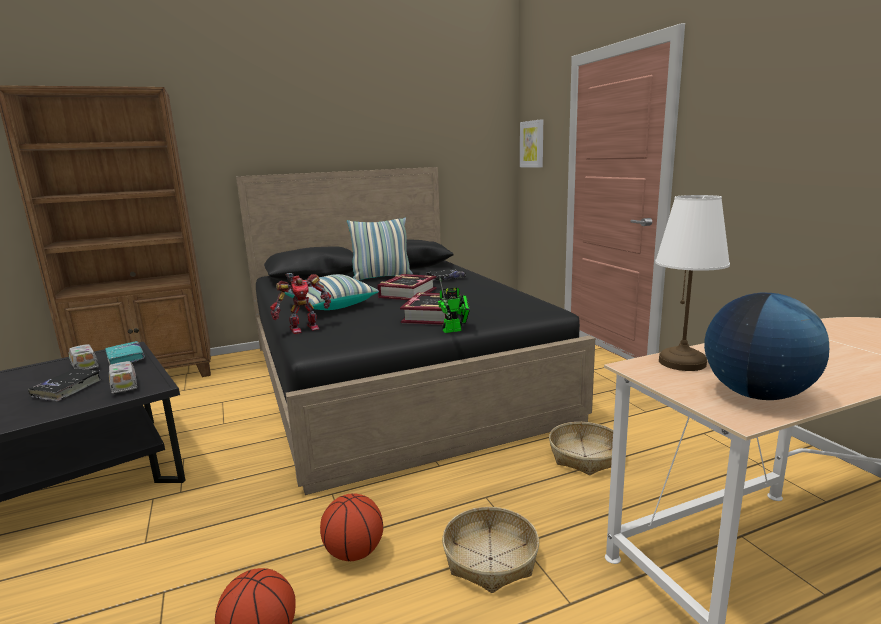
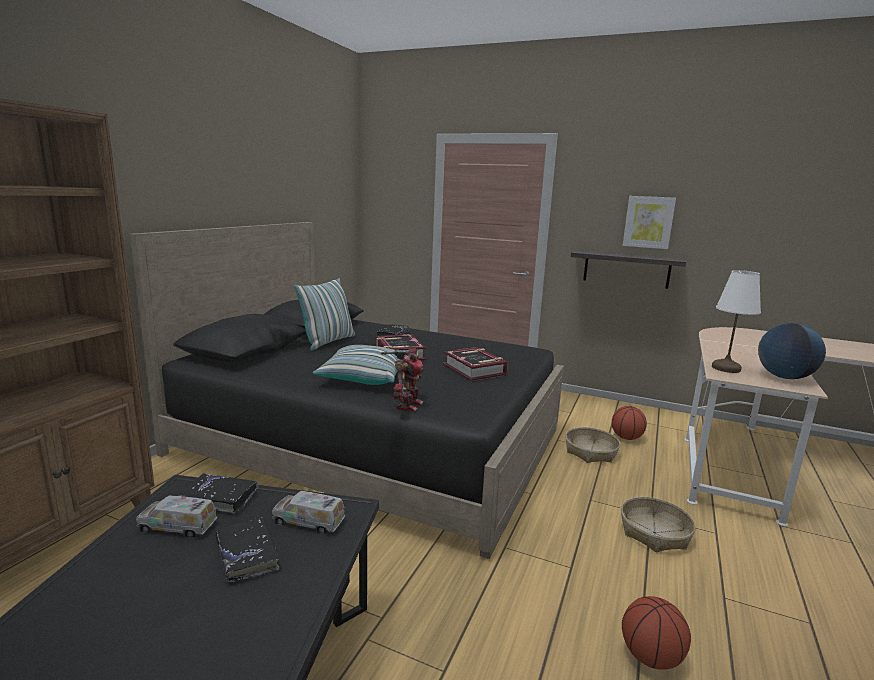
camera: 45 degrees left, 0 degrees up
turquoise book [105,341,145,365] -> black book [178,473,258,513]
basketball [320,494,383,561] -> basketball moved to [612,406,647,440]
toy robot [438,277,470,333] -> none
picture [520,119,543,168] -> picture moved to [623,196,676,249]
none -> shelf [571,250,686,289]

